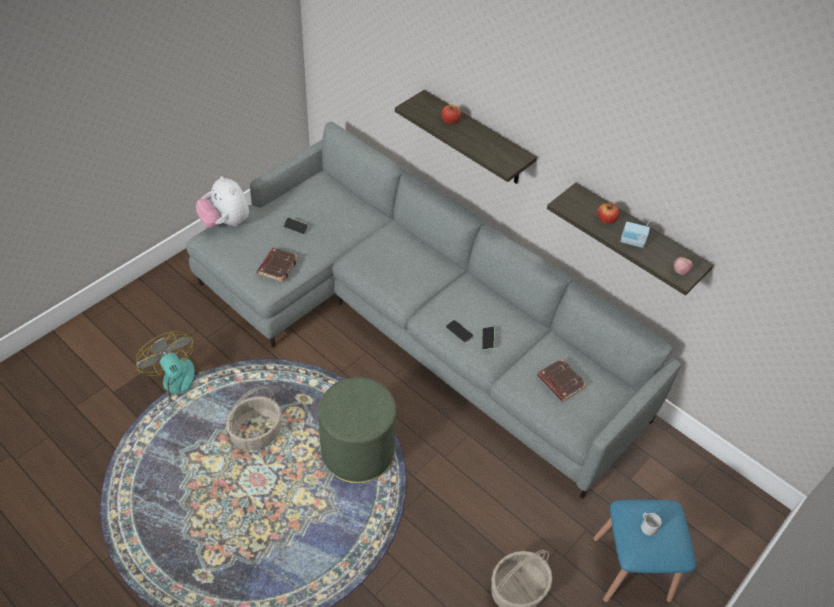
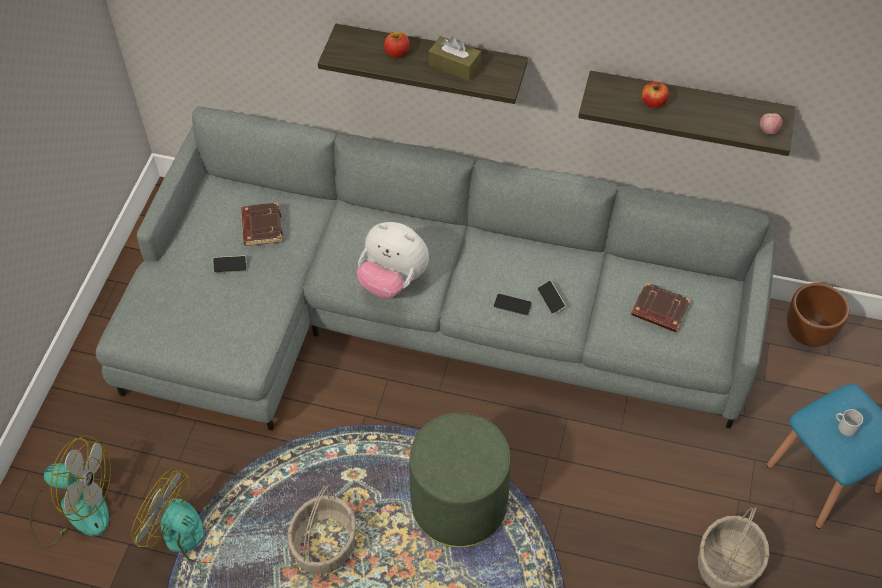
camera: 25 degrees left, 5 degrees up
plush toy [196,176,249,228] -> plush toy moved to [357,222,429,298]
brown book [257,248,298,282] -> brown book moved to [241,202,283,246]
radio [620,212,656,248] -> none
none -> fan [29,435,111,548]
none -> brown tissue box [429,36,481,81]
none -> brown planter [787,283,850,347]

